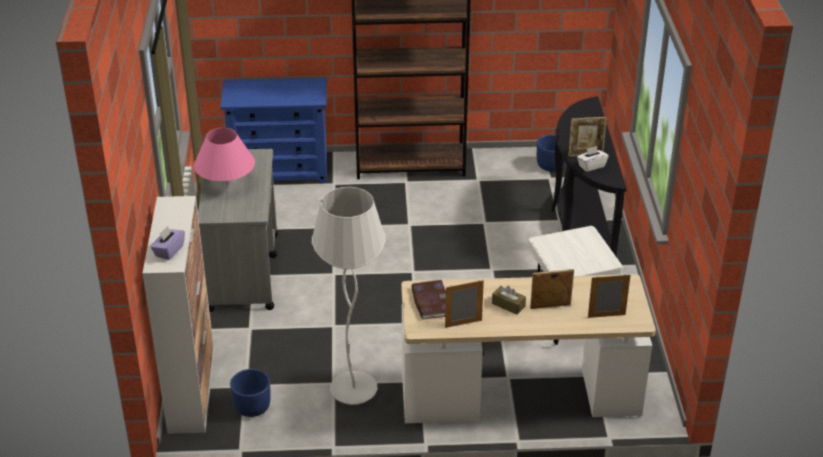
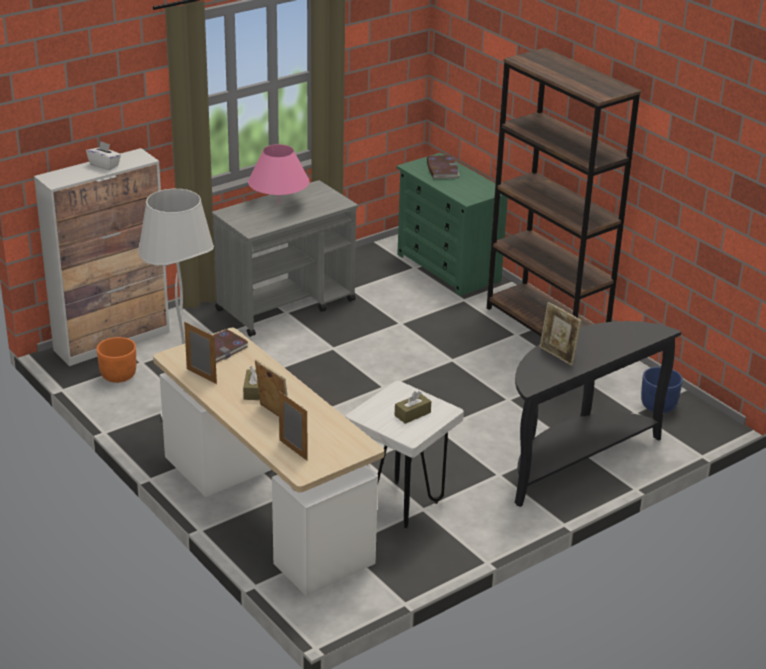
camera: 55 degrees right, 5 degrees down
purple tissue box [151,226,185,260] -> none
blue dresser [220,78,327,183] -> green dresser [396,153,508,296]
blue planter [230,369,271,417] -> orange planter [96,337,136,383]
white tissue box [577,146,609,172] -> white tissue box moved to [86,141,121,170]
none -> brown tissue box [395,391,431,424]
none -> book [427,155,460,179]

